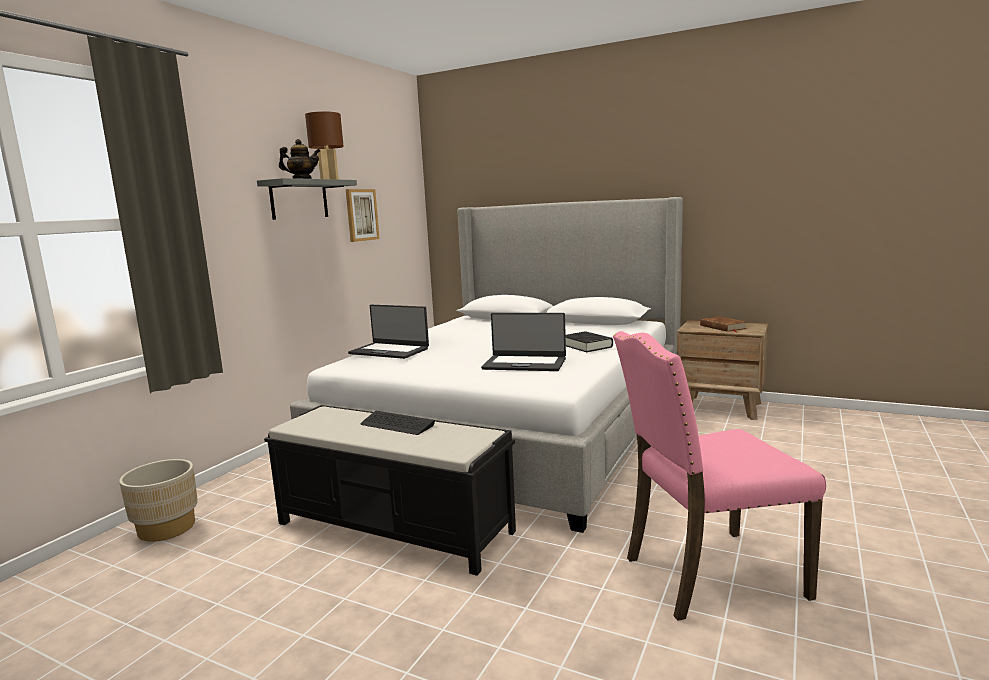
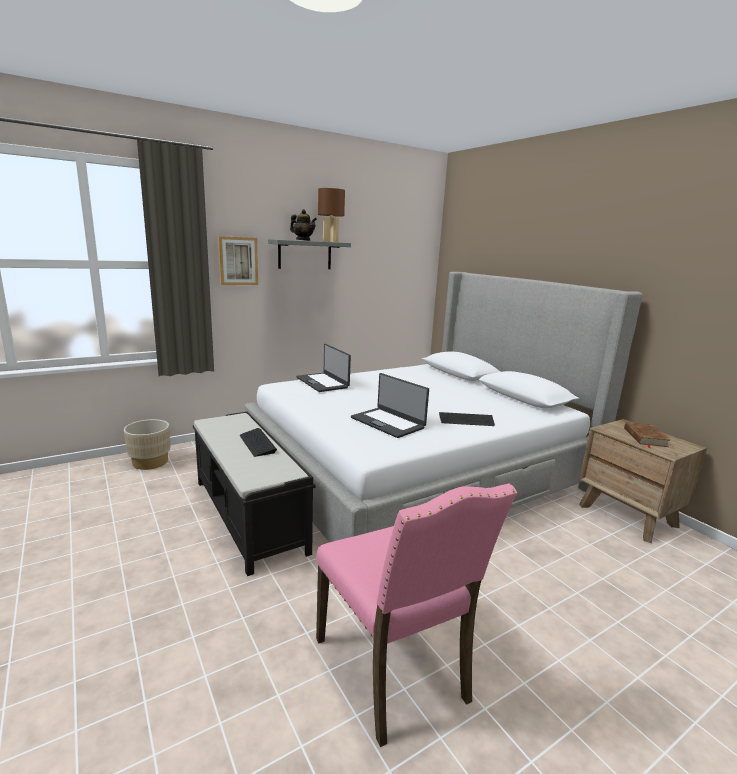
camera: 30 degrees right, 5 degrees up
picture [346,189,380,242] -> picture moved to [218,236,258,285]
black book [566,331,613,352] -> keyboard [439,412,495,426]
pink chair [613,331,826,621] -> pink chair turned 135 degrees counterclockwise [316,483,517,747]

